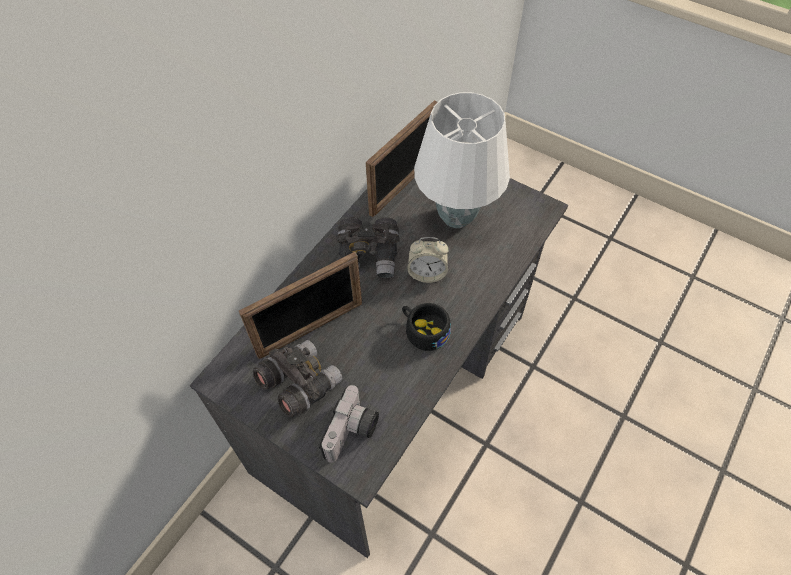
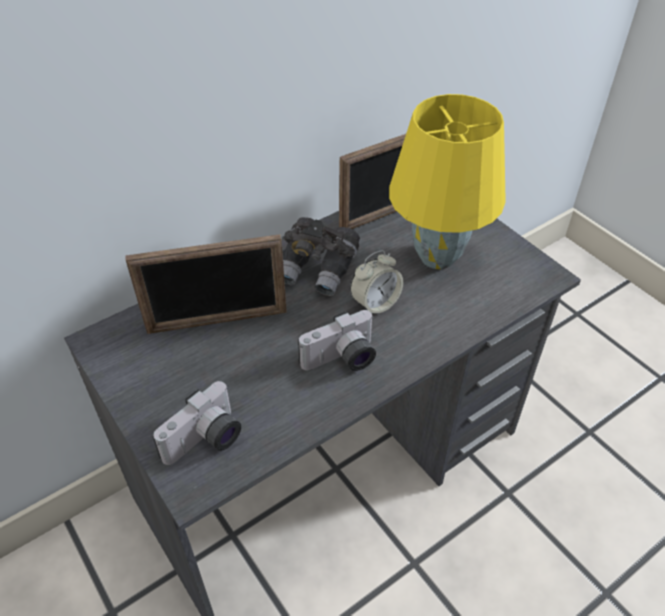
camera: 20 degrees right, 10 degrees down
grey binoculars [253,340,343,417] -> none
black cup [402,303,451,351] -> camera [298,310,376,371]
alarm clock [407,237,449,283] -> alarm clock turned 60 degrees counterclockwise [350,250,403,314]
white table lamp [414,92,510,228] -> yellow table lamp [389,94,506,269]

